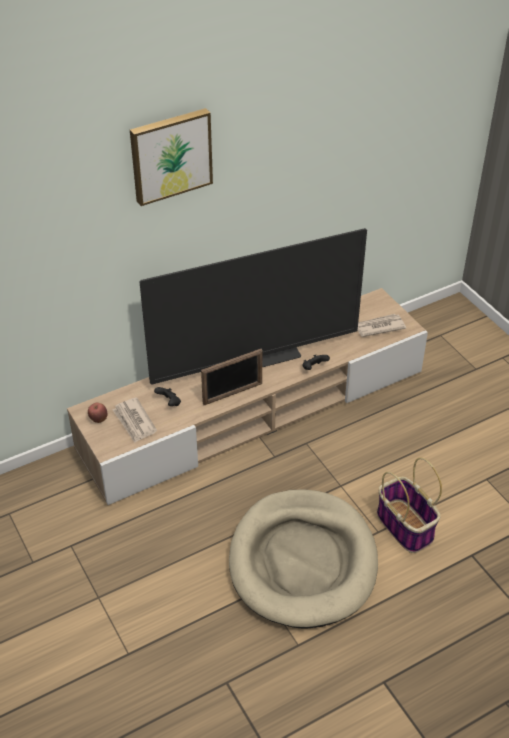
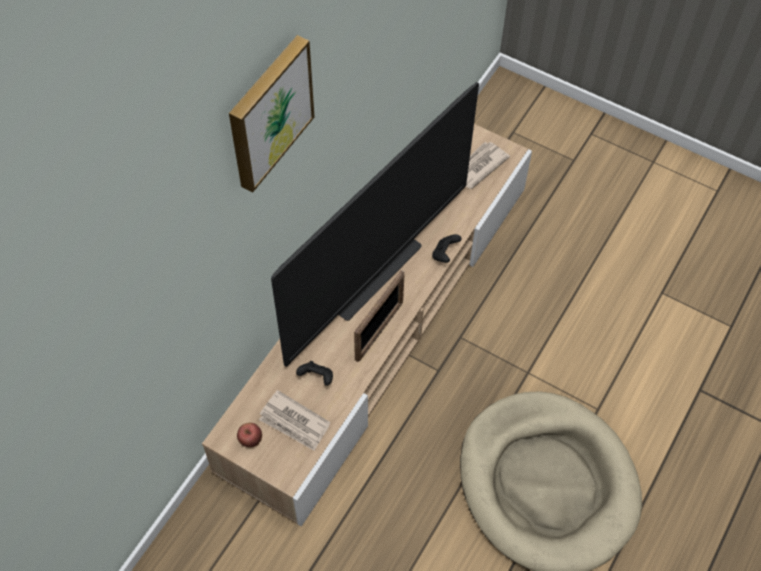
camera: 30 degrees left, 15 degrees up
basket [377,457,442,553] -> none

